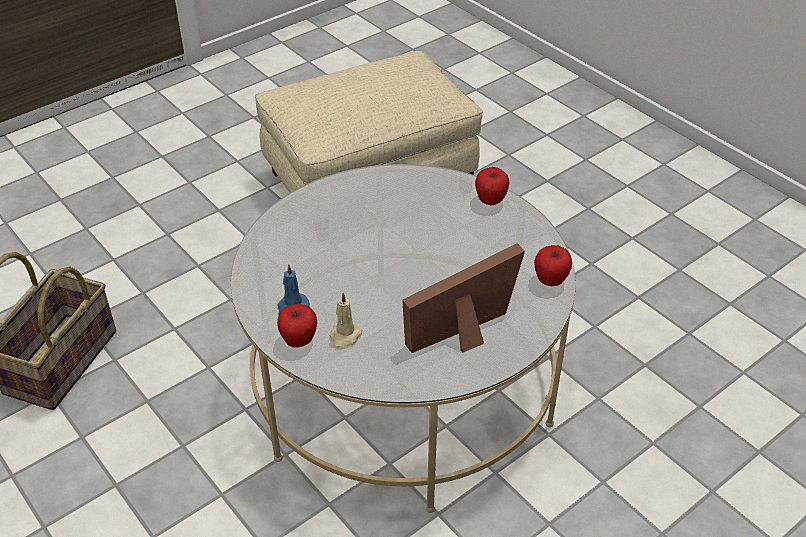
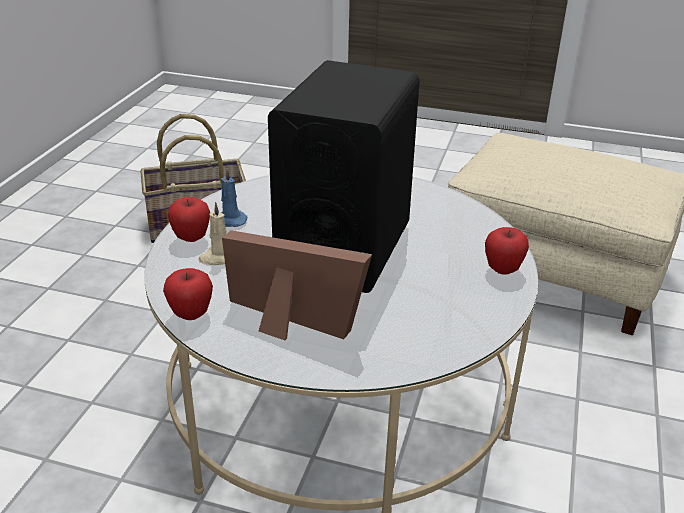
camera: 55 degrees right, 10 degrees down
apple [534,245,572,286] -> apple moved to [163,268,213,320]
none -> black speaker [268,60,420,293]

